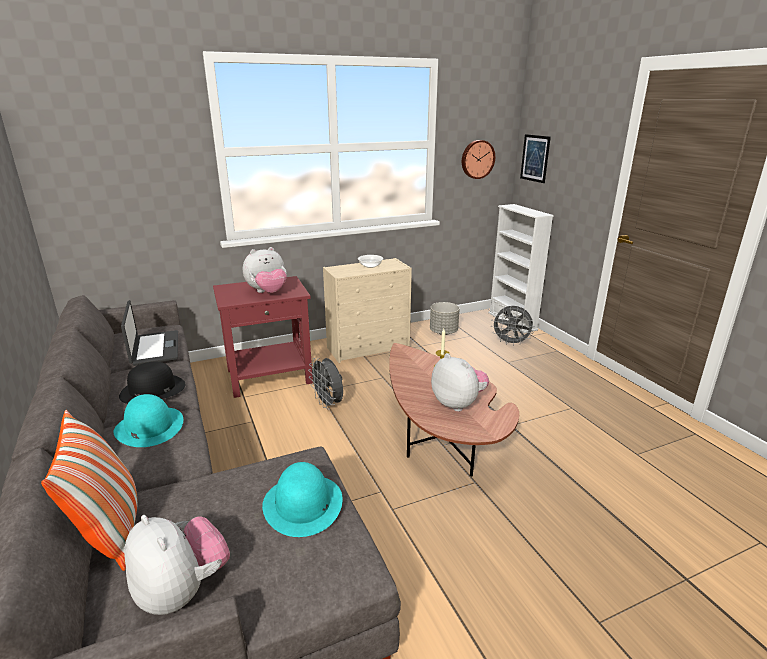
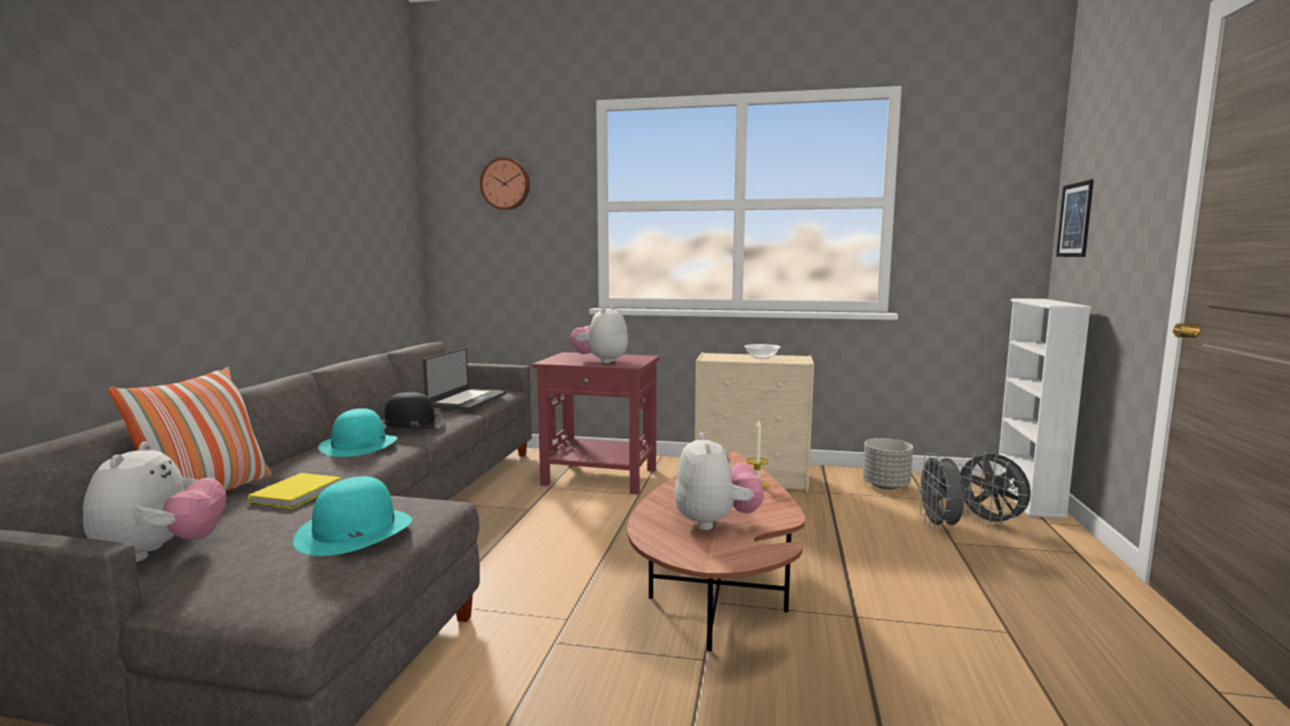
camera: 35 degrees right, 15 degrees down
plush toy [243,247,287,293] -> plush toy turned 105 degrees clockwise [571,306,628,364]
grey fan [308,358,343,410] -> grey fan moved to [915,453,966,530]
wall clock [462,140,495,179] -> wall clock moved to [480,157,530,210]
none -> yellow book [248,473,341,509]

